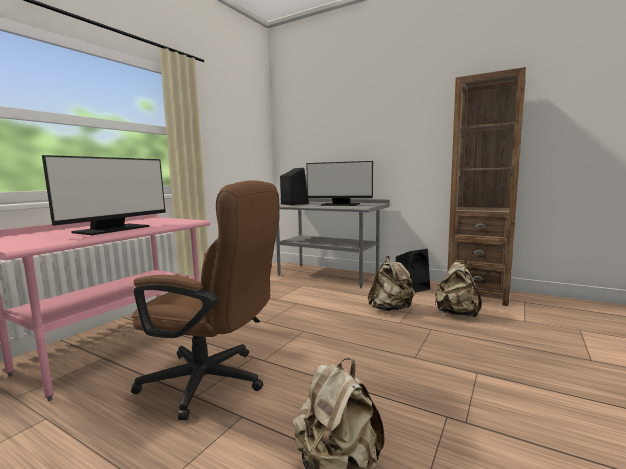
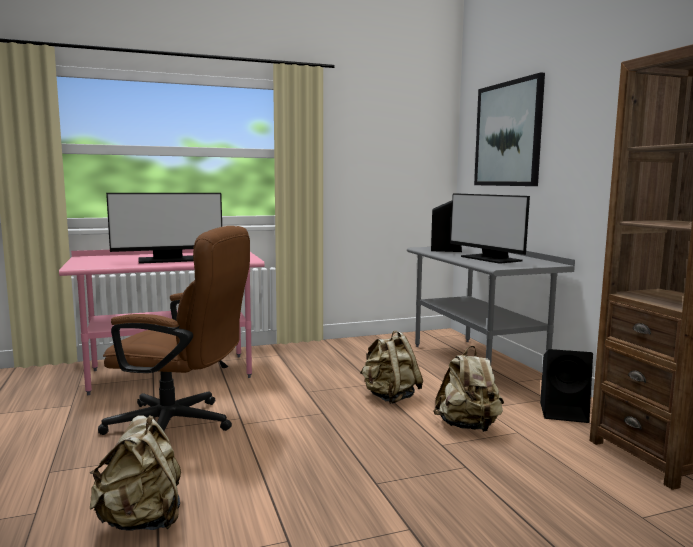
camera: 40 degrees right, 0 degrees up
brown office chair [131,180,279,420] -> brown office chair turned 45 degrees counterclockwise [98,226,250,435]
beige backpack [435,261,482,317] -> beige backpack moved to [360,331,423,404]
none -> picture [474,72,545,186]

